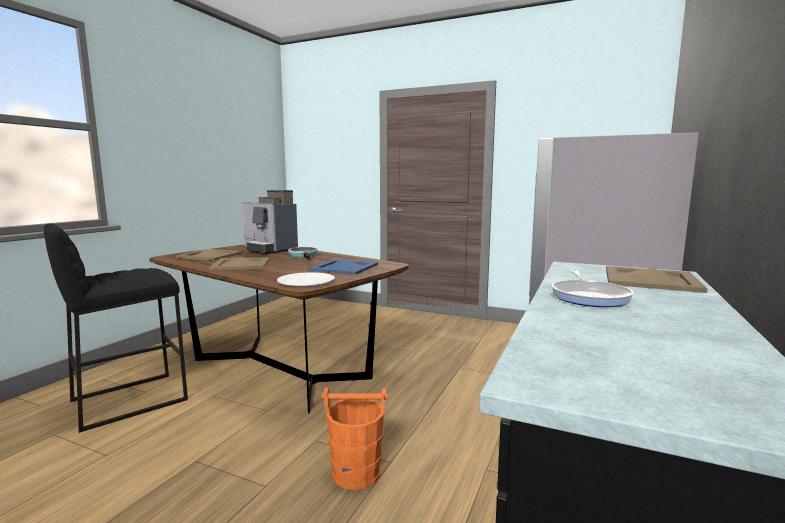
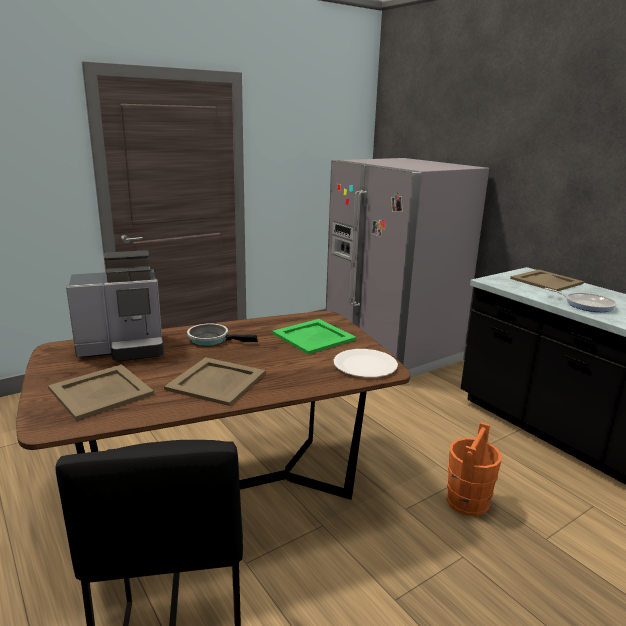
camera: 60 degrees left, 10 degrees up
blue tray [308,259,378,275] -> green tray [272,319,356,354]

